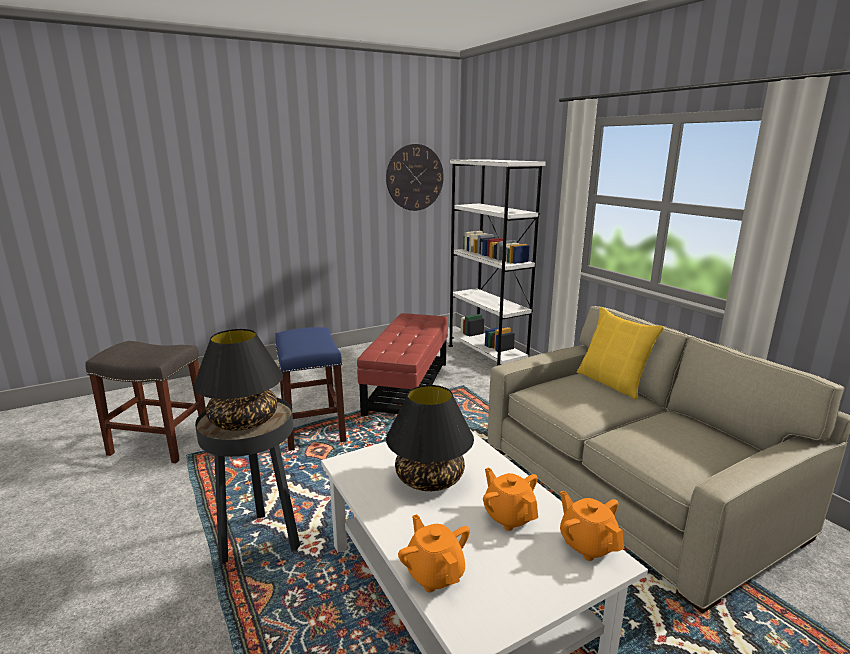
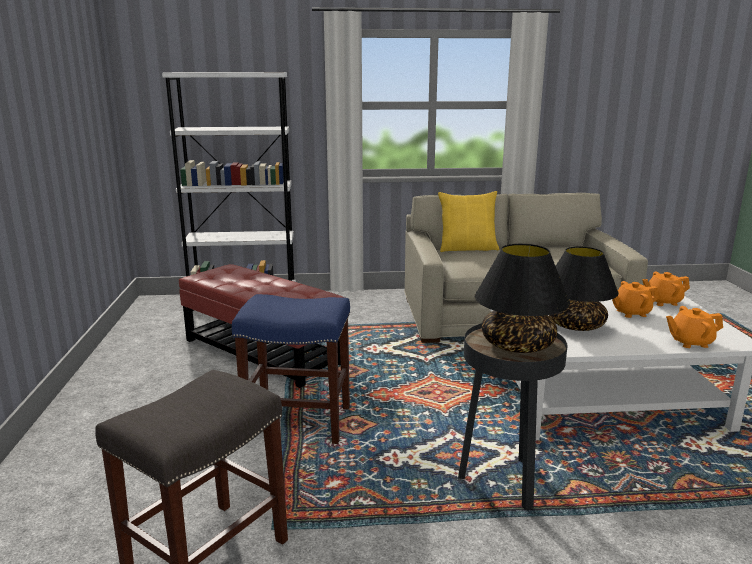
camera: 65 degrees left, 0 degrees up
wall clock [386,144,444,211] -> none

